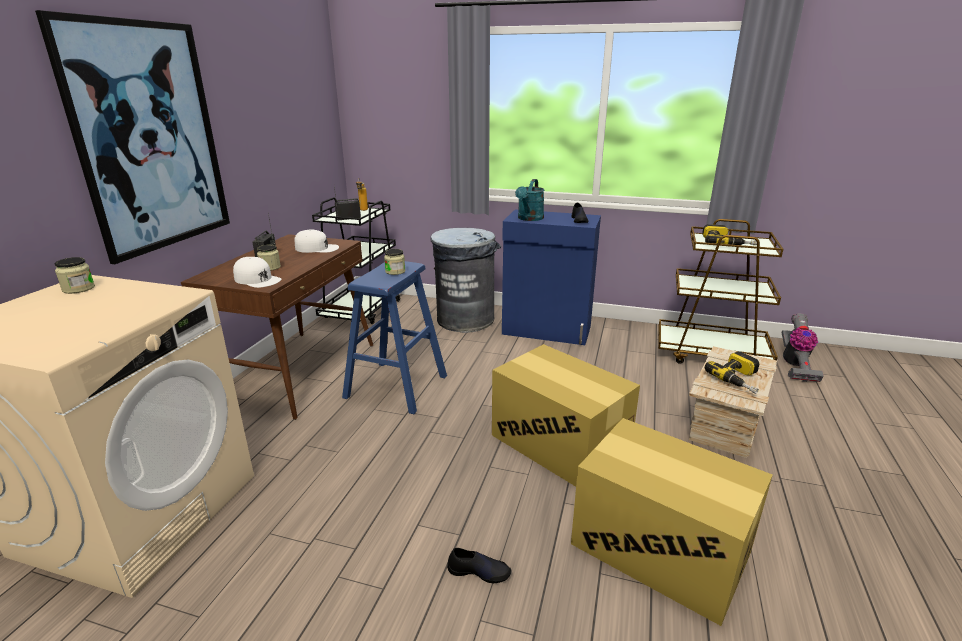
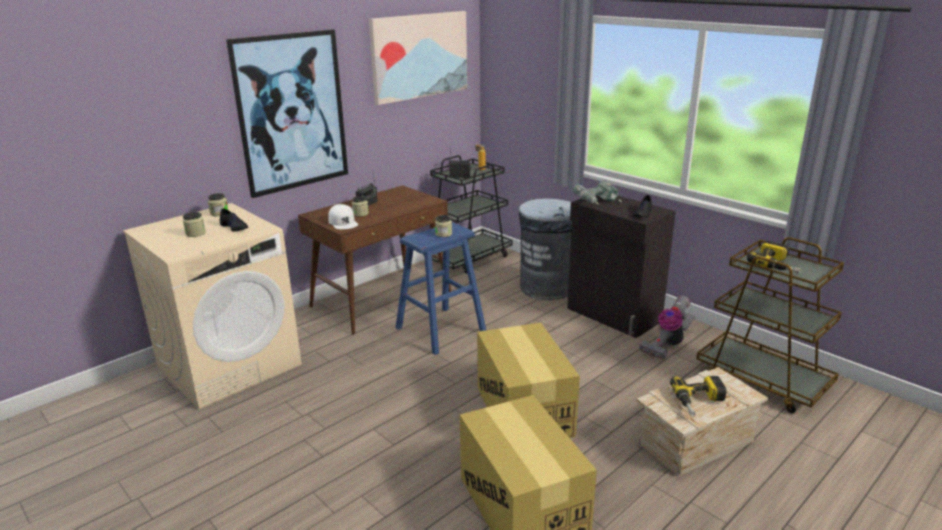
camera: 30 degrees right, 0 degrees up
white cap [295,229,339,253] -> none
black shoe [447,548,512,583] -> black shoe moved to [220,208,248,232]
blue cabinet [502,209,601,345] -> black cabinet [567,195,676,338]
turquoise watering can [515,179,544,221] -> power drill [573,181,622,205]
vacuum cleaner [782,313,824,382] -> vacuum cleaner moved to [640,295,695,360]
none -> jar [183,212,206,237]
none -> picture [369,11,467,105]

